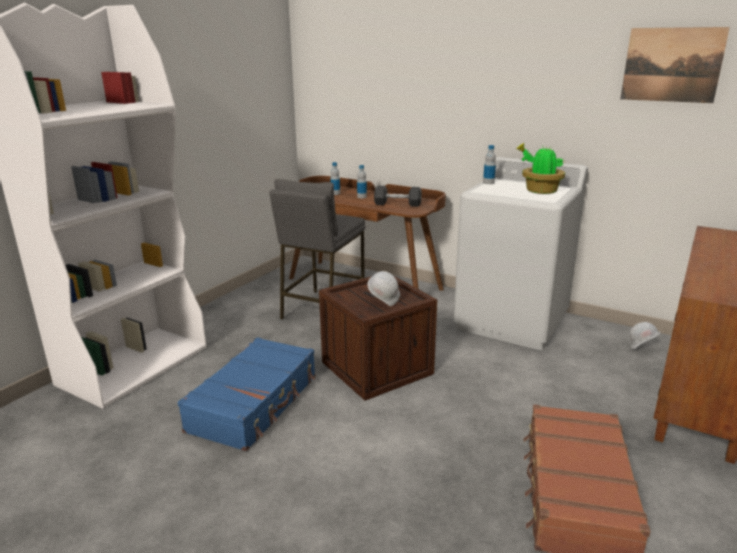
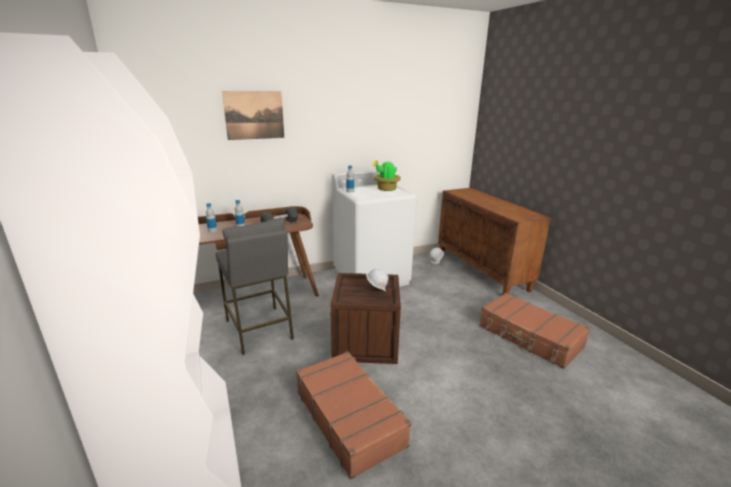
camera: 55 degrees left, 0 degrees up
blue suitcase [178,337,316,451] -> brown suitcase [296,351,411,480]
picture [621,27,730,103] -> picture moved to [222,91,284,140]

